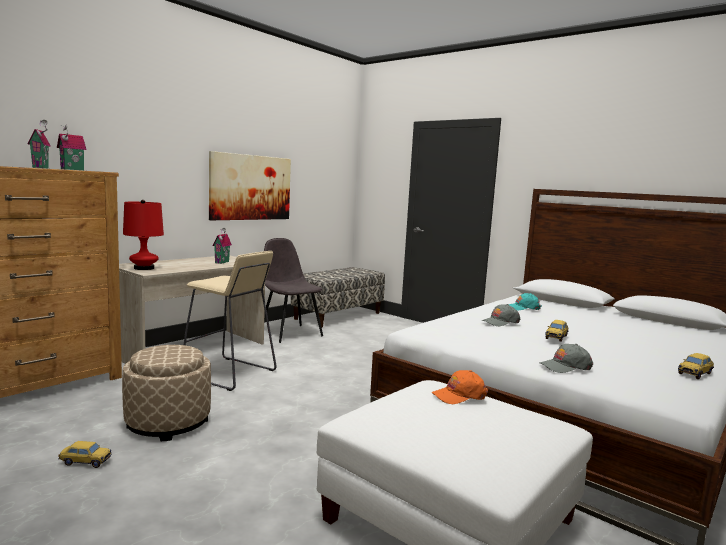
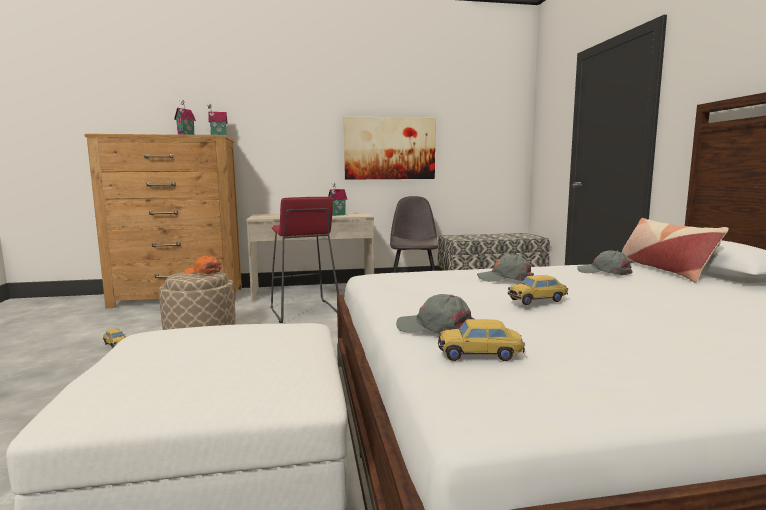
camera: 40 degrees right, 0 degrees up
red table lamp [123,200,164,270] -> none
beige stool [184,251,277,391] -> red stool [270,197,339,323]
orange cap [432,370,488,404] -> orange cap moved to [184,256,222,274]
turquoise cap [508,293,542,310] -> grey cap [577,250,632,276]
toy car [678,353,714,379] -> toy car moved to [438,319,525,361]
none -> pillow [621,218,729,283]

